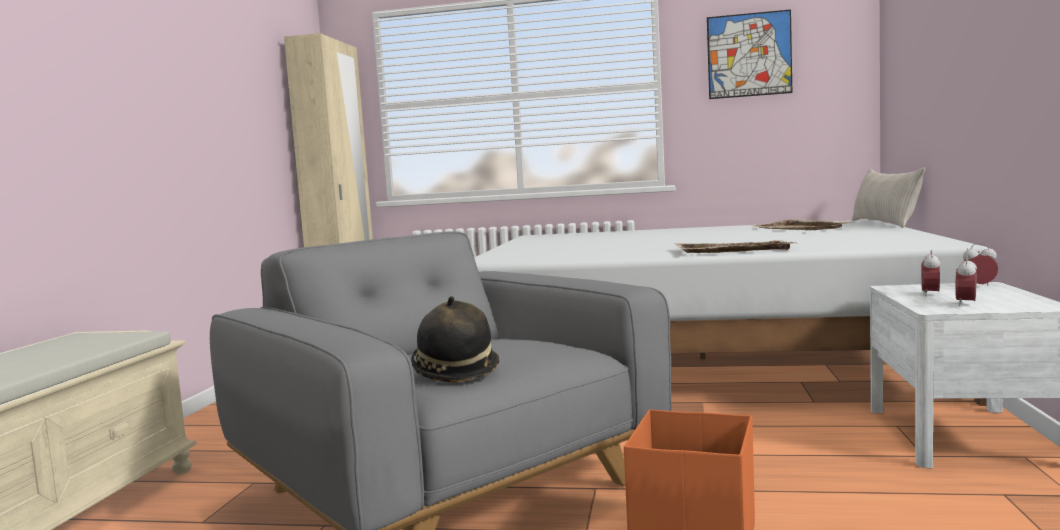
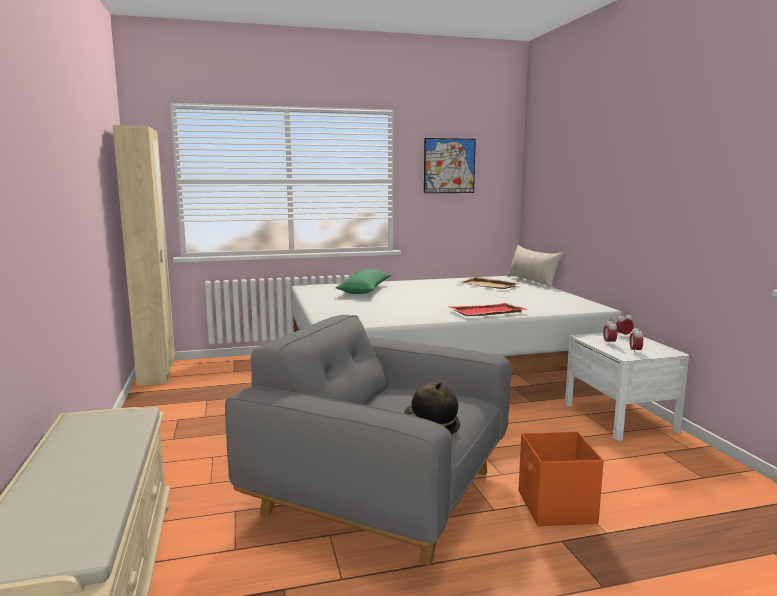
camera: 25 degrees left, 5 degrees up
beige tray [674,240,796,253] -> red tray [449,303,527,316]
none -> green pillow [336,269,391,294]

